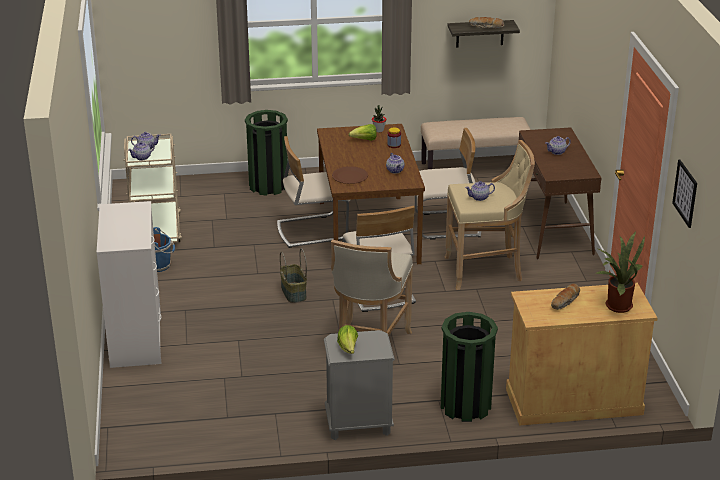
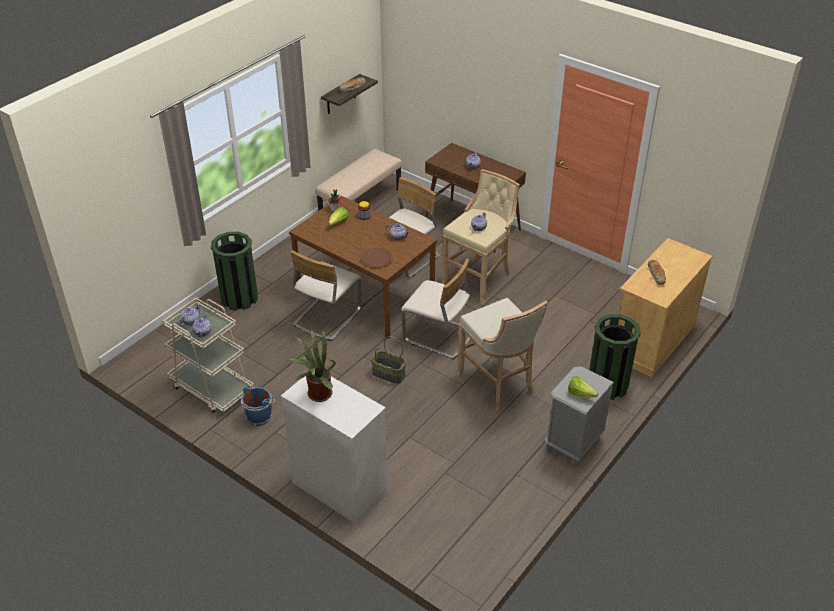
camera: 45 degrees left, 10 degrees up
potted plant [596,231,645,313] -> potted plant moved to [289,329,336,402]
picture [672,159,697,228] -> none

